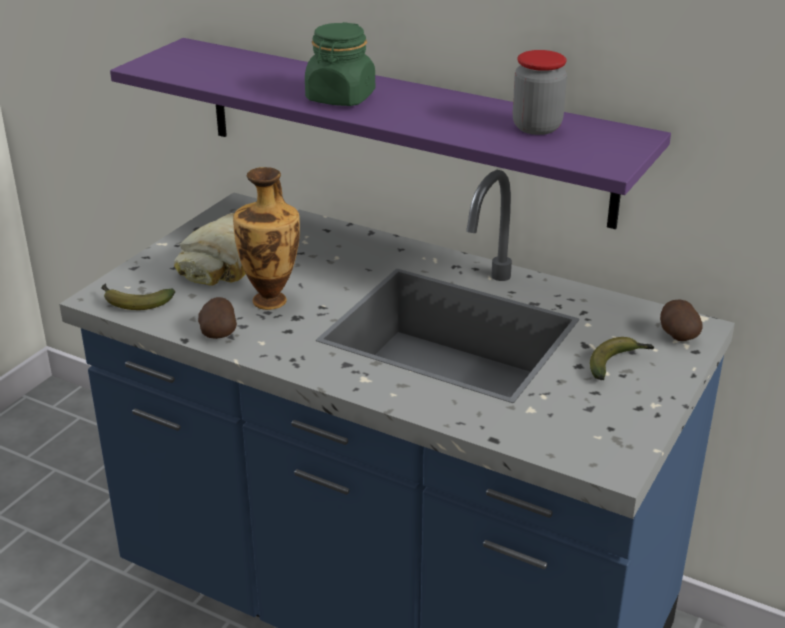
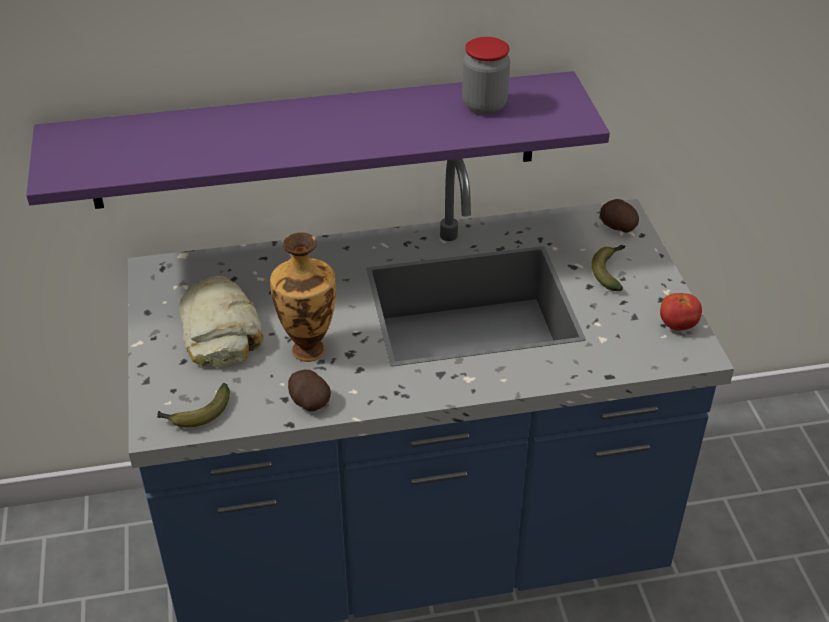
camera: 40 degrees left, 10 degrees up
green jar [305,22,375,106] -> none
none -> tomato [660,293,702,331]

